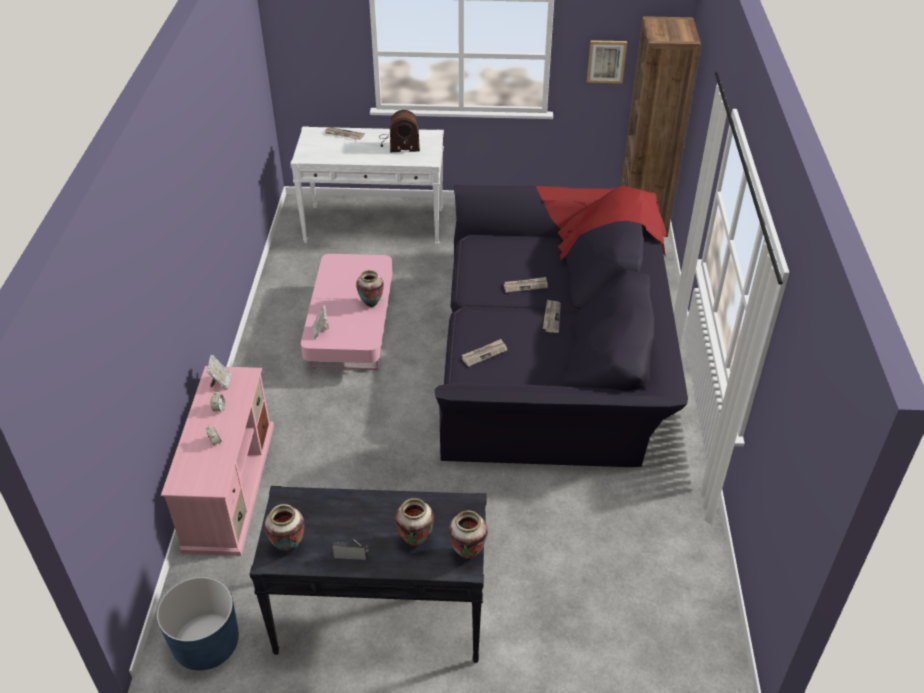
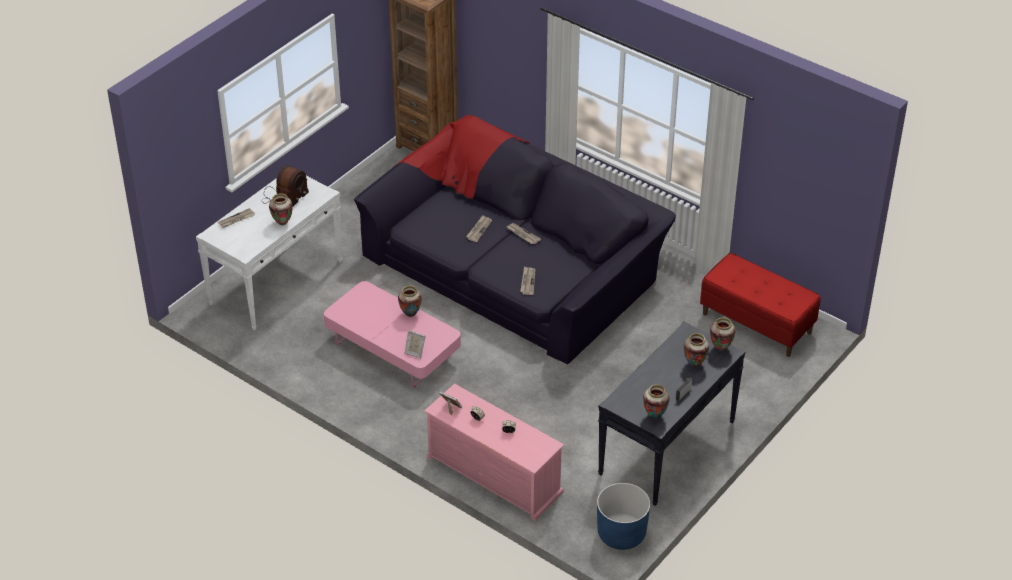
camera: 55 degrees left, 0 degrees up
picture [587,40,627,83] -> none
none -> vase [269,193,293,225]
none -> red bench [700,253,821,357]

